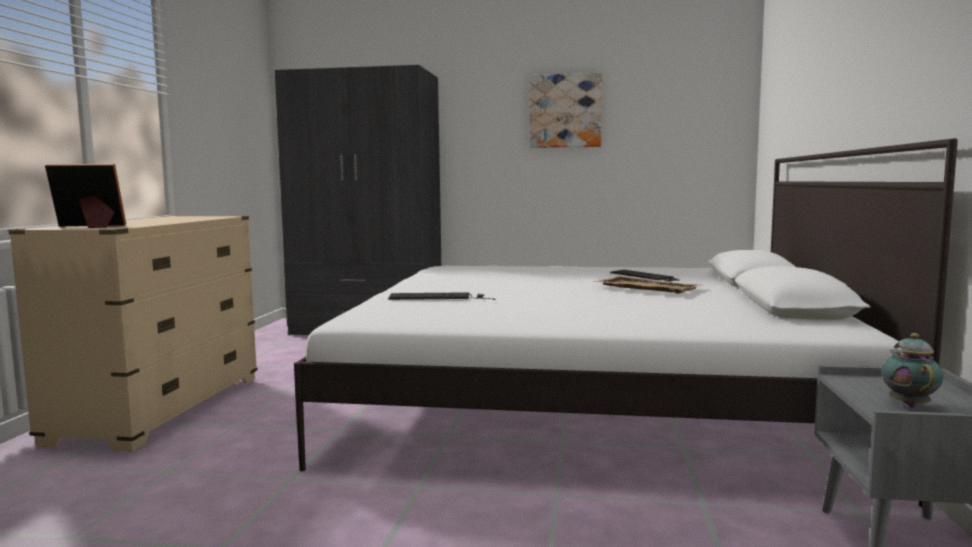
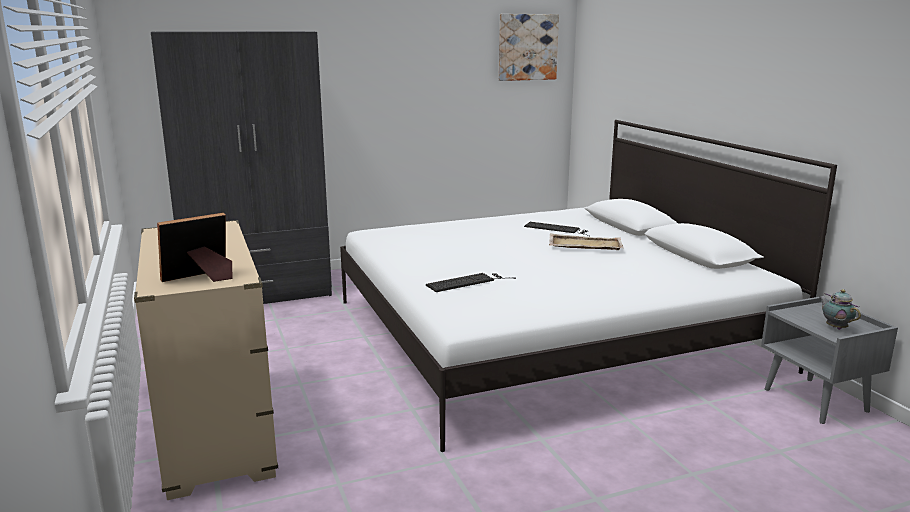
camera: 30 degrees left, 10 degrees up
picture [529,73,602,148] -> picture moved to [499,14,559,81]

